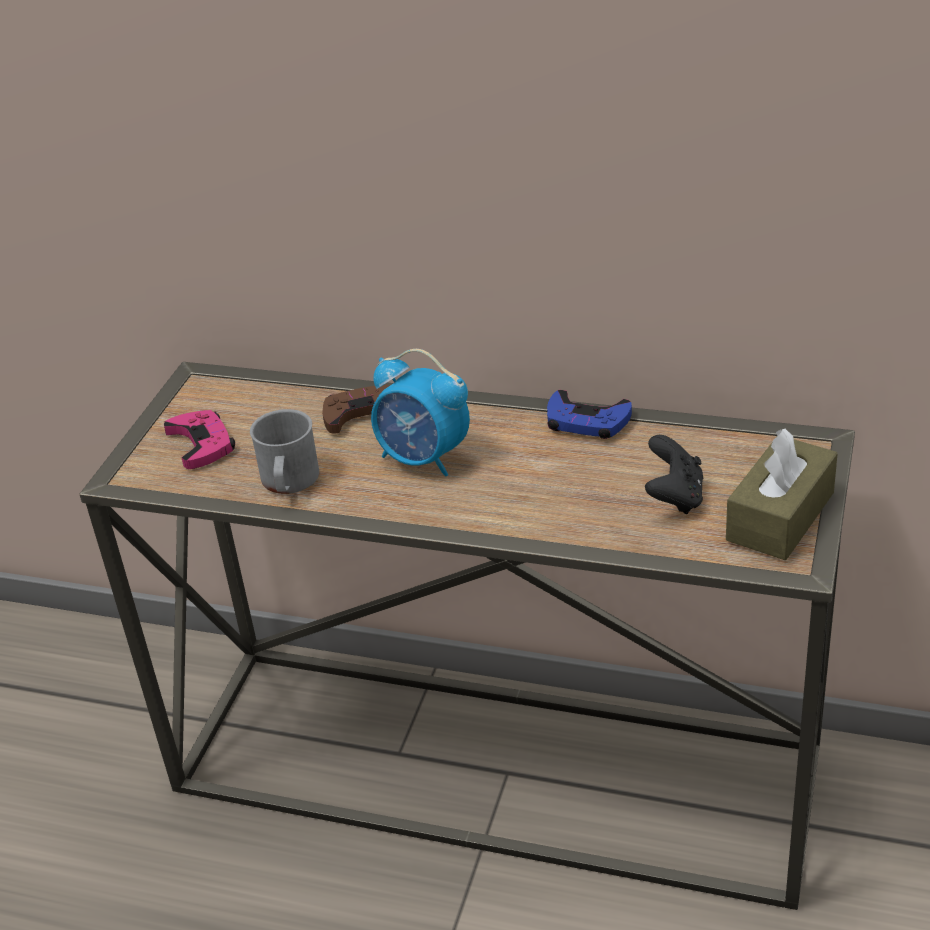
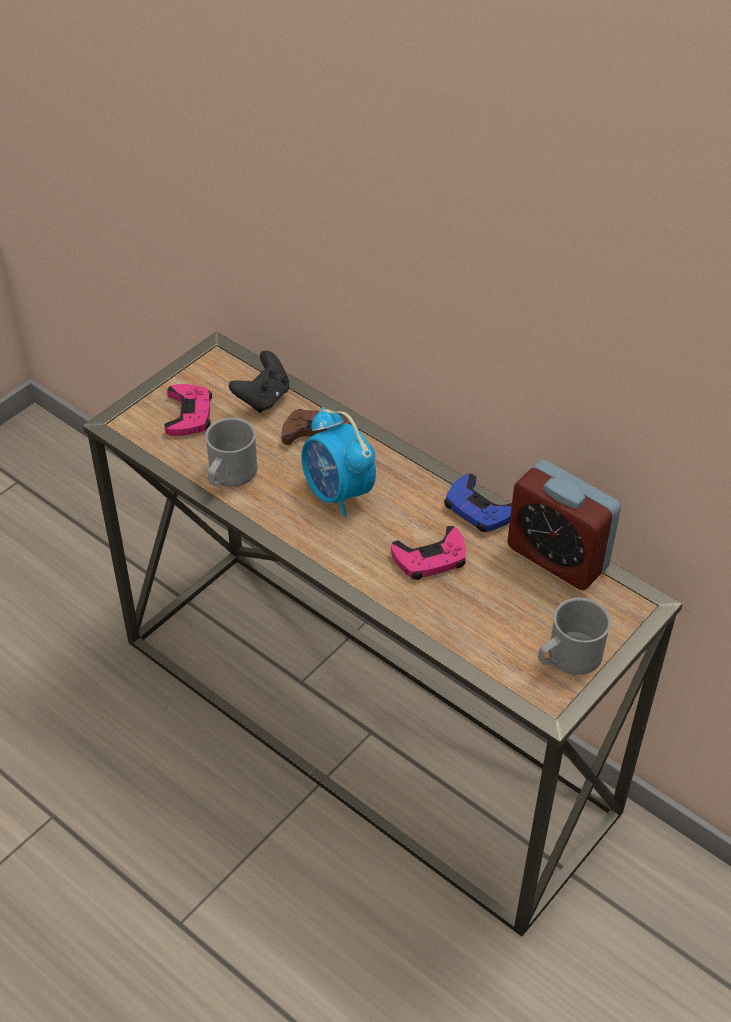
camera: 20 degrees right, 10 degrees up
black game controller [645,435,703,514] -> black game controller moved to [229,351,289,413]
brown tissue box [726,429,838,560] -> grey mug [538,598,611,675]
none -> pink game controller [391,526,466,580]
none -> alarm clock [508,460,621,590]

